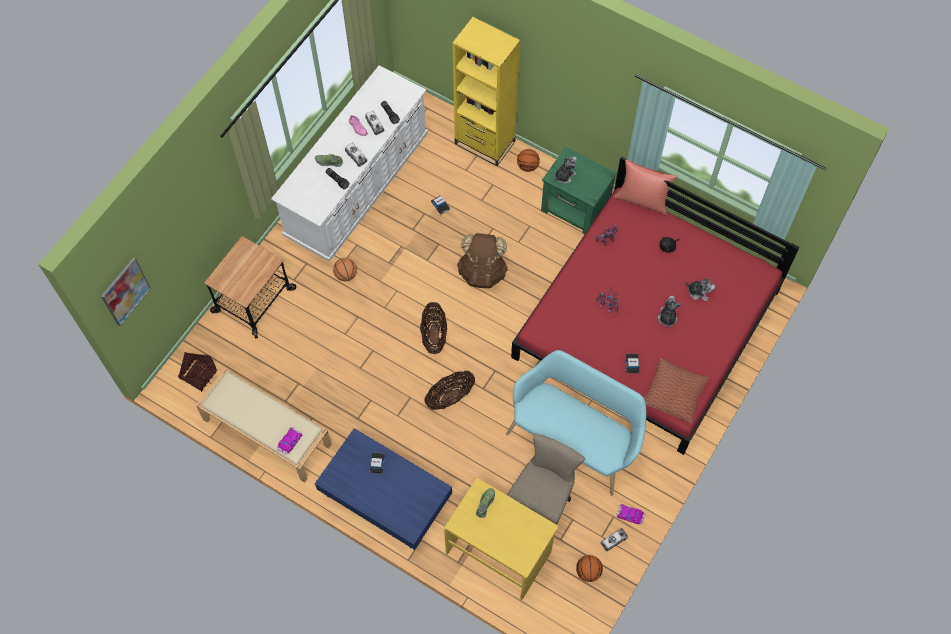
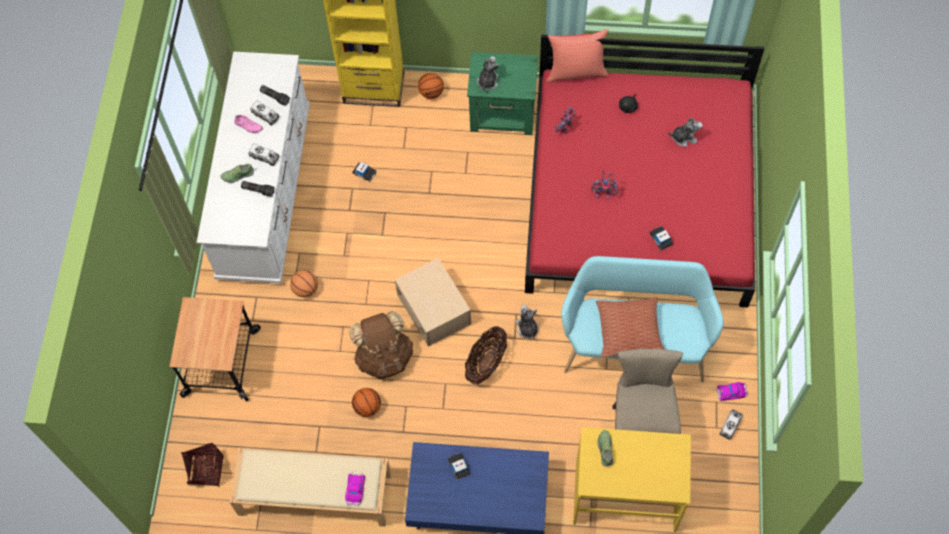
camera: 25 degrees left, 0 degrees up
picture [101,257,151,326] -> none
basket [420,302,447,354] -> beige storage box [395,258,471,346]
brown backpack [457,233,508,288] -> brown backpack moved to [349,311,413,379]
basketball [576,555,603,582] -> basketball moved to [352,388,381,417]
pillow [644,358,710,423] -> pillow moved to [596,297,664,358]
plush toy [658,296,681,328] -> plush toy moved to [516,305,539,340]

